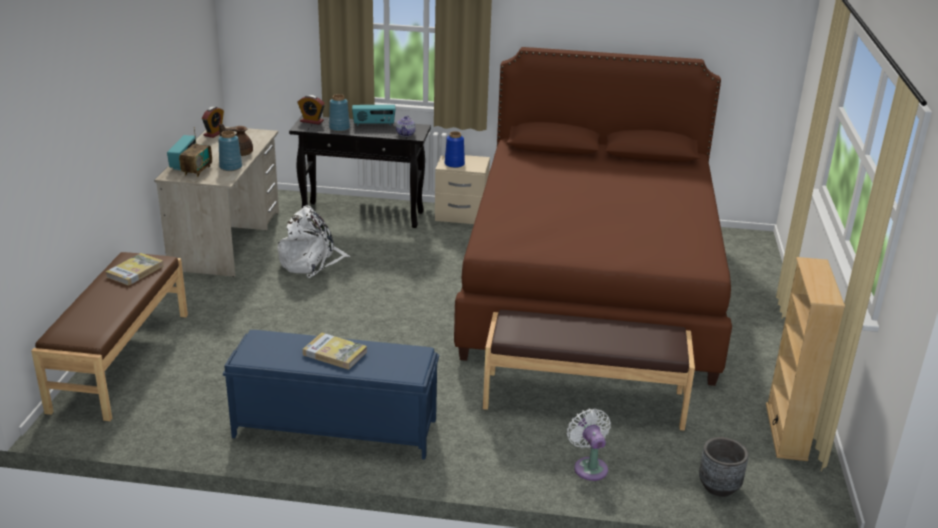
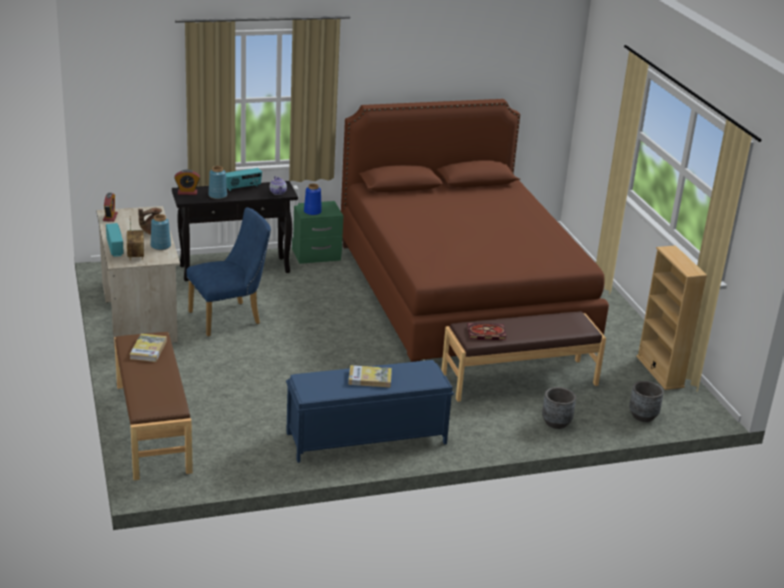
camera: 25 degrees left, 0 degrees up
white backpack [277,205,350,278] -> blue chair [186,207,271,336]
beige nightstand [435,155,490,224] -> green nightstand [292,201,343,264]
white fan [567,408,611,481] -> grey planter [542,387,576,429]
none -> book [467,323,507,340]

